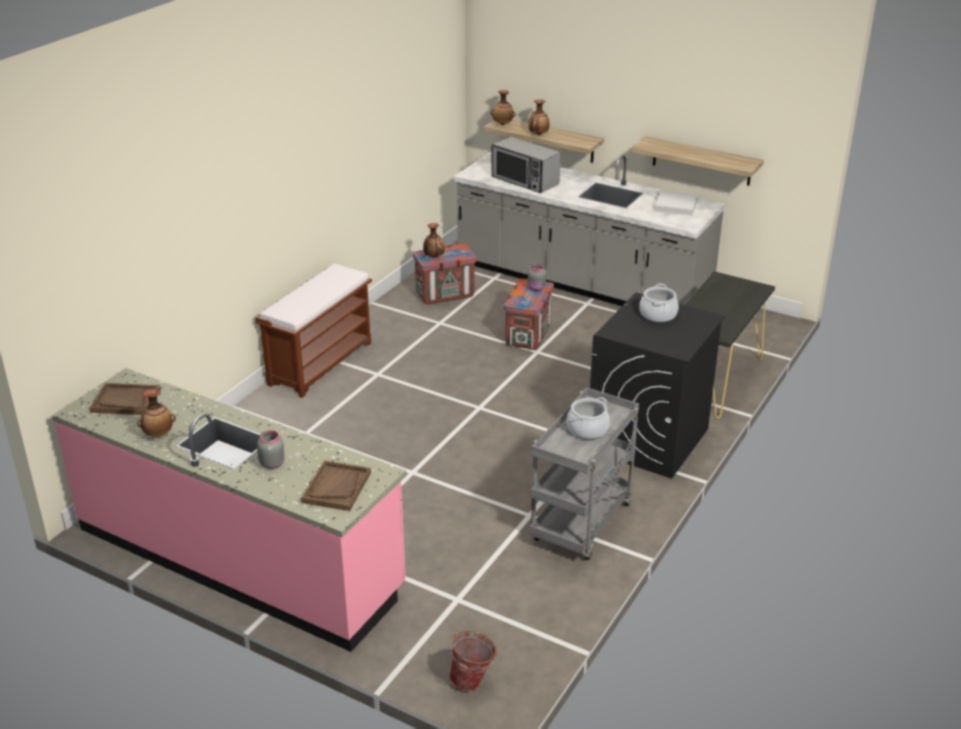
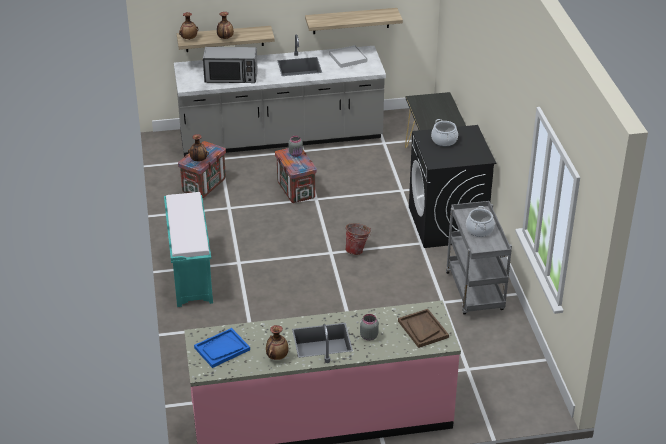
camera: 40 degrees left, 5 degrees up
brown tray [90,383,161,415] -> blue tray [194,328,250,368]
brown bench [255,264,372,398] -> turquoise bench [164,192,213,307]
bucket [449,631,497,691] -> bucket moved to [345,223,371,255]

